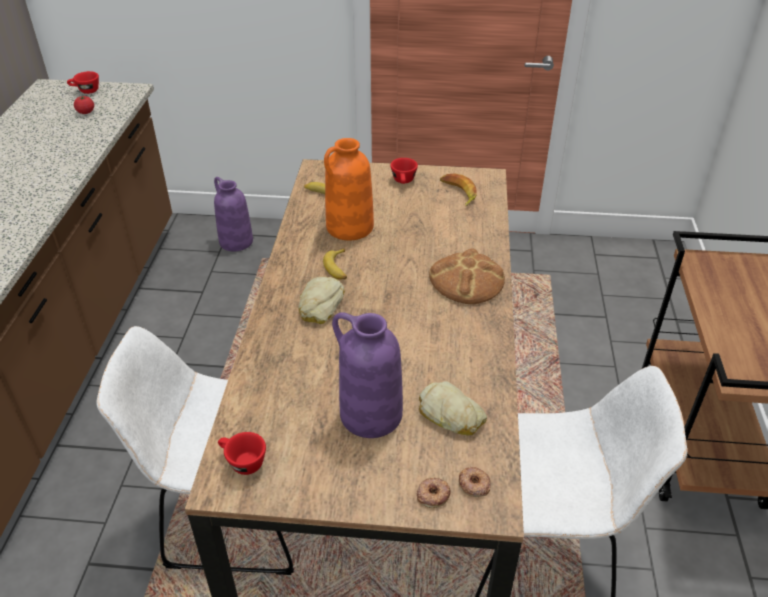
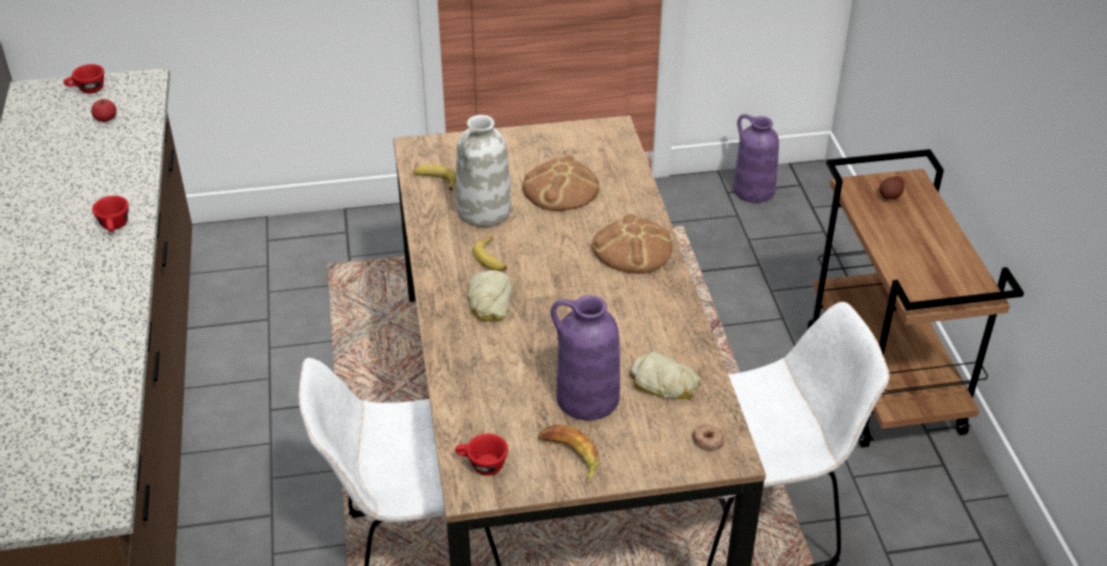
camera: 15 degrees left, 0 degrees up
purple vase [214,177,253,251] -> purple vase moved to [733,114,779,203]
orange vase [324,138,374,240] -> white vase [456,115,511,227]
red cup [390,158,418,184] -> red cup moved to [92,196,129,232]
donut [417,478,451,508] -> none
banana [440,174,477,206] -> banana moved to [538,425,599,483]
none -> bread [522,154,599,211]
none -> potato [879,176,904,199]

